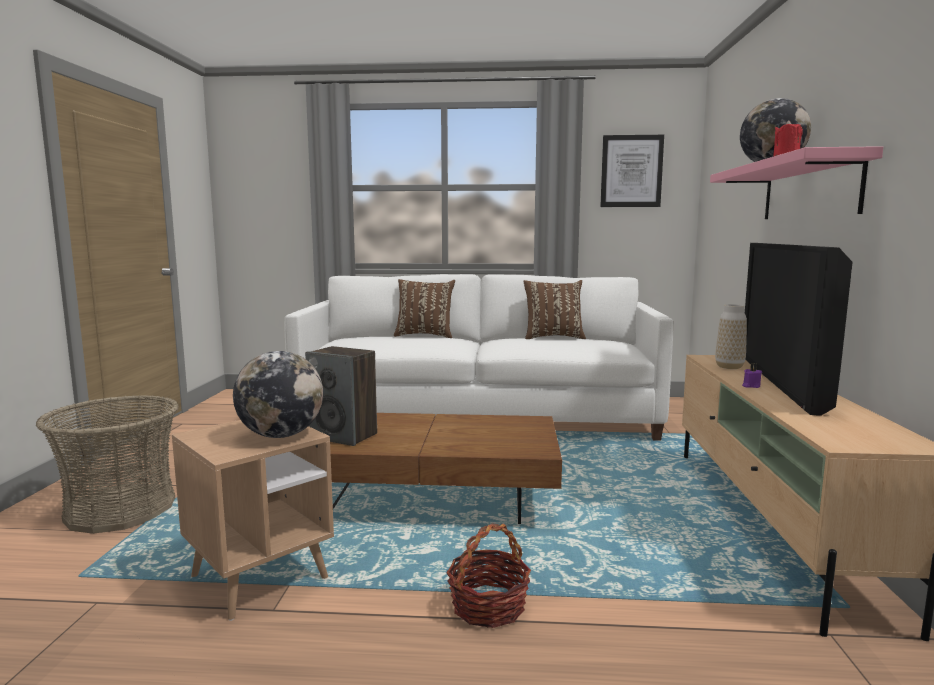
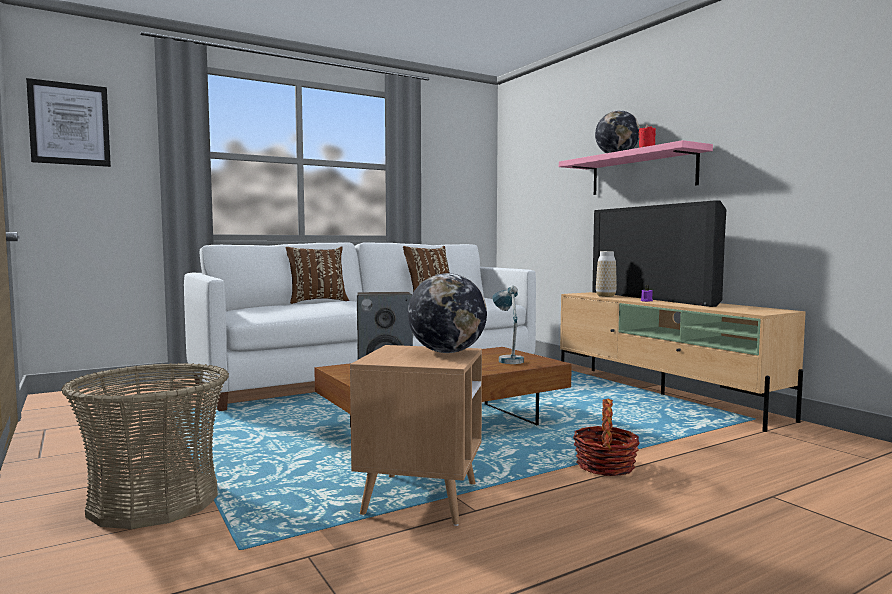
camera: 35 degrees left, 5 degrees down
picture [600,135,664,207] -> picture moved to [26,78,111,167]
none -> table lamp [492,286,524,364]

